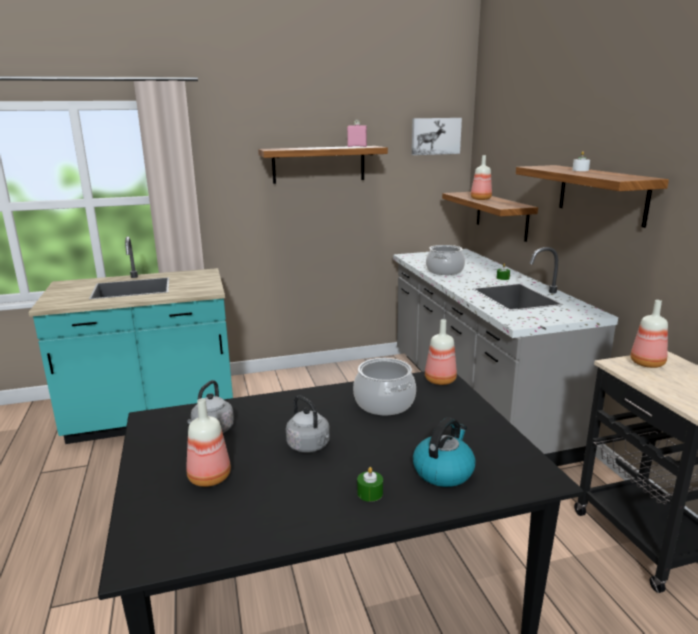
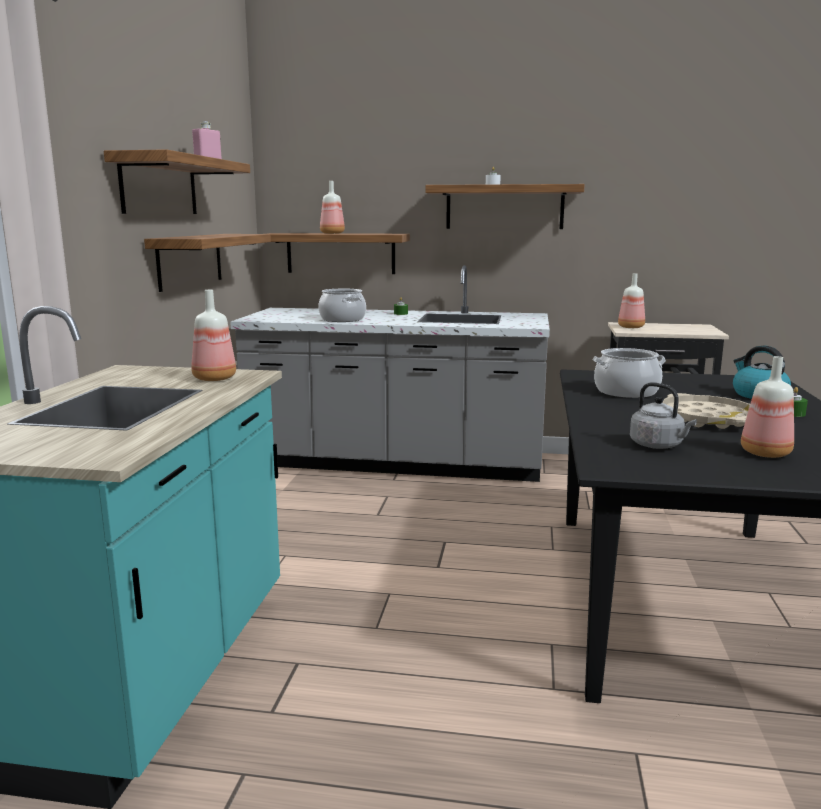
camera: 65 degrees left, 5 degrees down
grey kettle [286,395,330,453] -> beige tray [662,393,750,429]
picture [412,118,462,155] -> none
bottle [425,319,457,385] -> bottle moved to [191,290,236,381]
none -> shelf [144,234,271,292]

